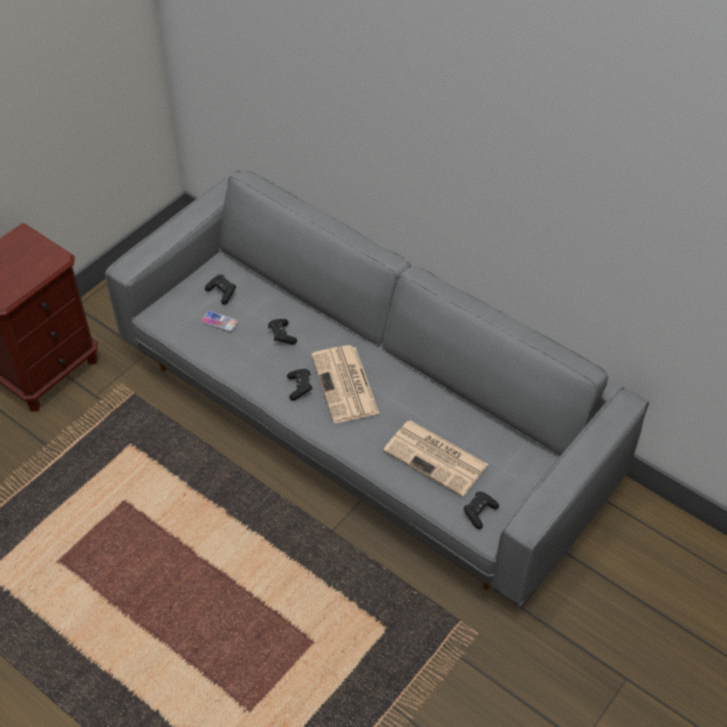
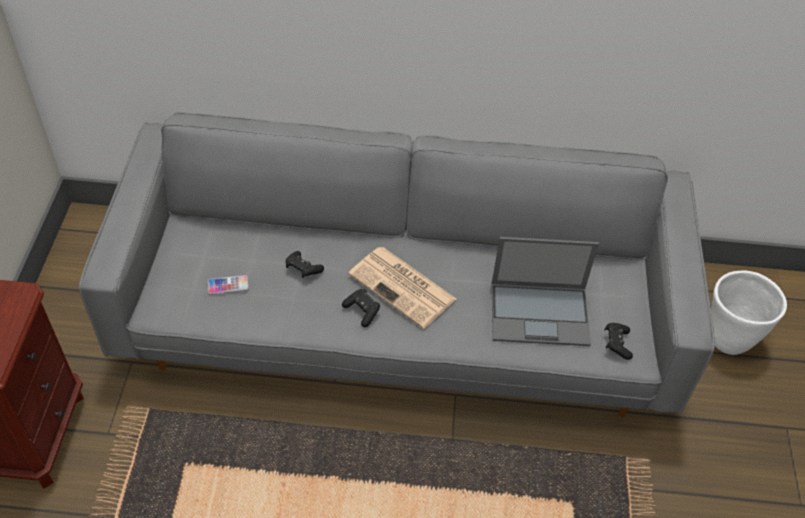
camera: 35 degrees left, 0 degrees up
black game controller [205,274,236,305] -> none
newspaper [383,420,488,497] -> laptop [492,237,599,346]
none -> white planter [711,271,787,355]

